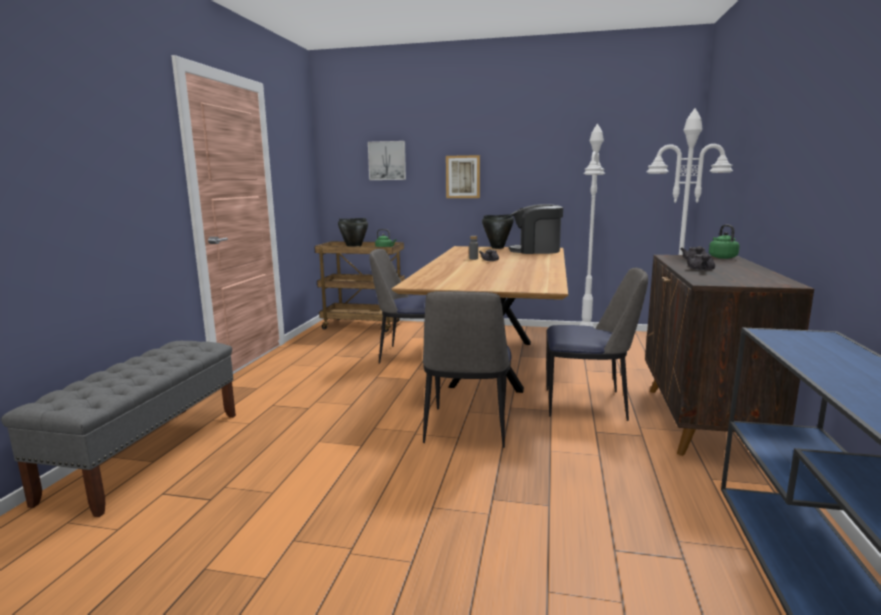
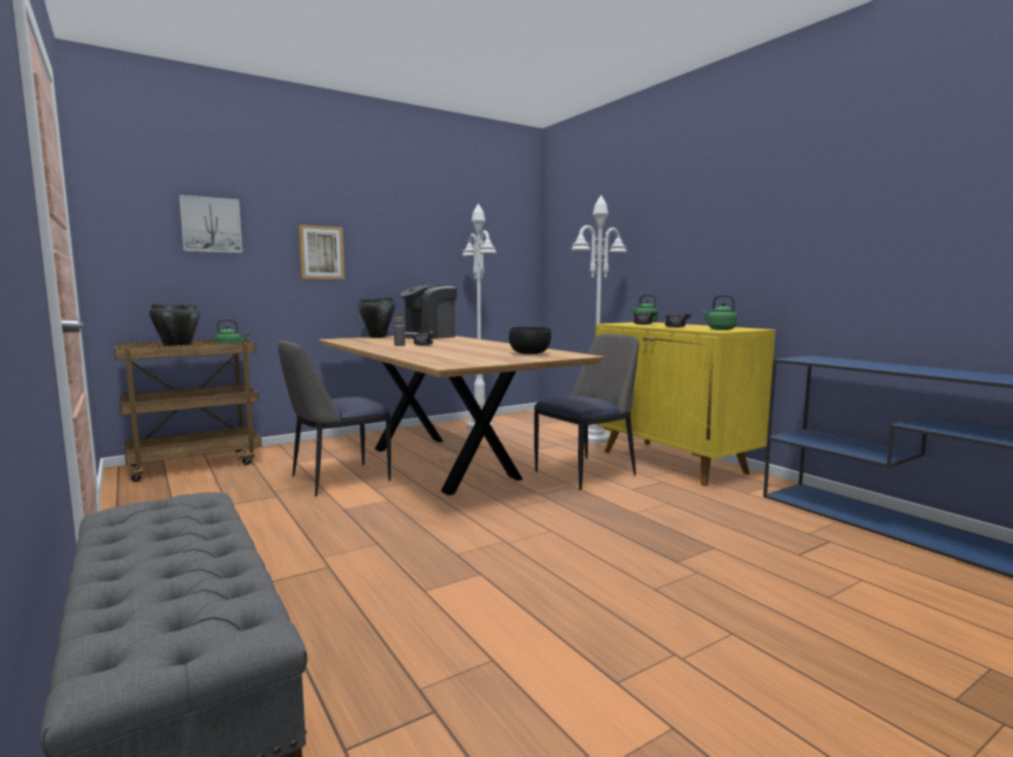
camera: 45 degrees left, 5 degrees down
chair [423,291,512,448] -> none
brown cabinet [645,255,814,456] -> yellow cabinet [594,322,775,486]
none -> black bowl [509,327,551,354]
none -> green kettle [702,295,737,330]

